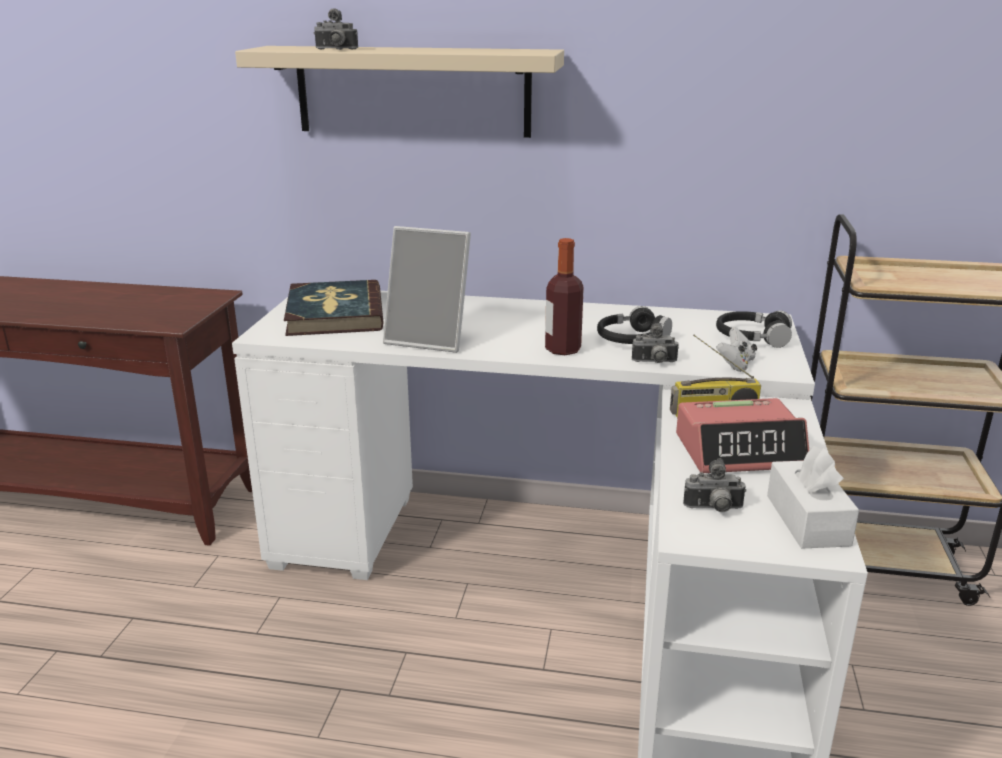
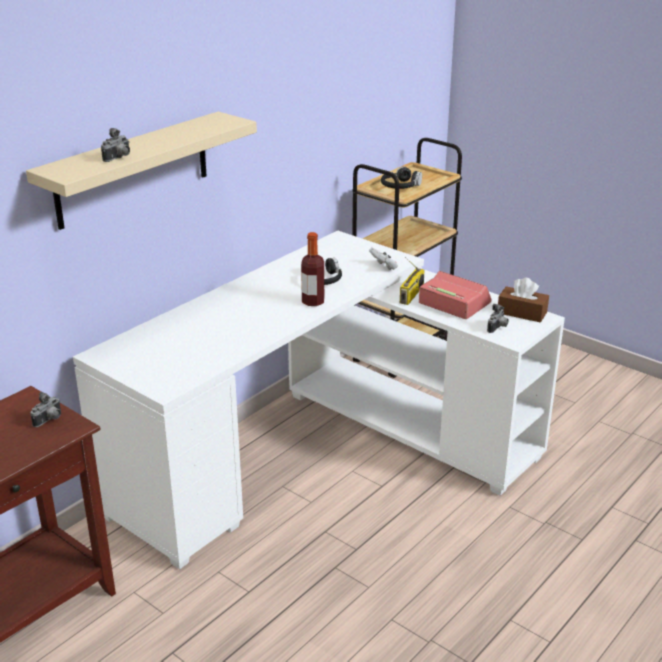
camera: 60 degrees left, 5 degrees up
book [284,280,384,336] -> none
picture frame [383,226,471,353] -> none
camera [632,323,679,363] -> camera moved to [30,392,61,427]
alarm clock [676,398,809,473] -> alarm clock turned 75 degrees counterclockwise [419,271,491,319]
black headphones [716,310,792,348] -> black headphones moved to [381,166,422,189]
white tissue box [767,446,859,549] -> brown tissue box [498,277,549,322]

